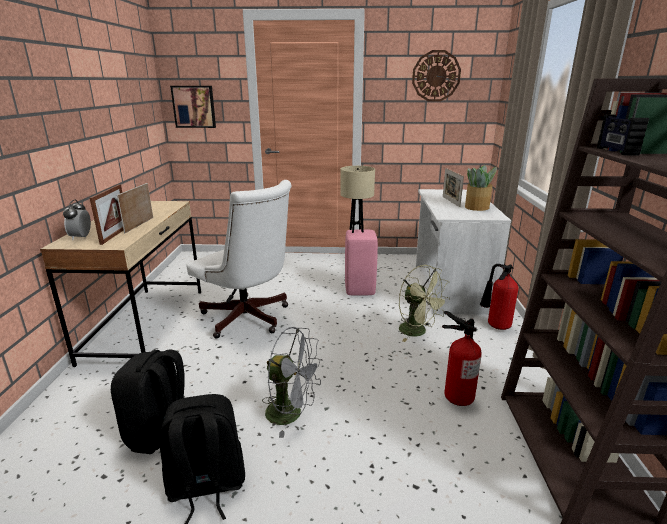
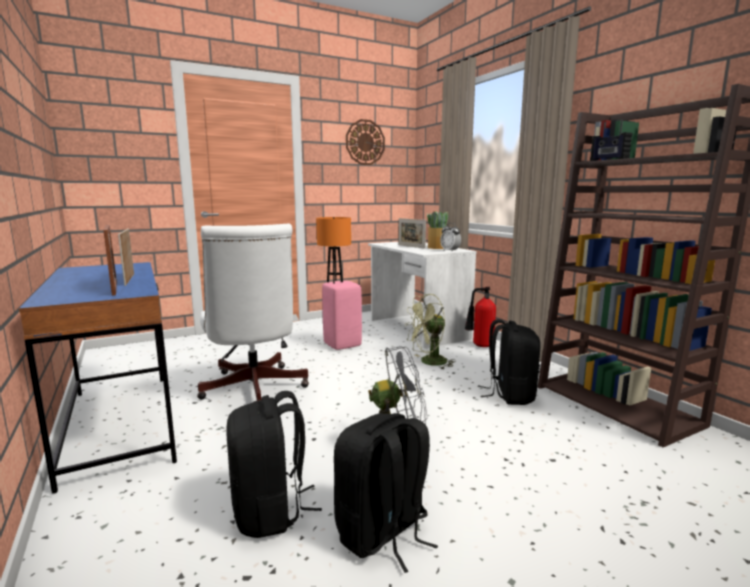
camera: 30 degrees left, 10 degrees down
beige desk [40,201,201,367] -> blue desk [19,262,177,494]
alarm clock [63,200,91,240] -> alarm clock moved to [440,223,461,251]
picture [170,86,216,128] -> none
white office chair [186,180,292,339] -> white office chair turned 60 degrees clockwise [197,224,309,402]
beige table lamp [341,166,375,233] -> orange table lamp [316,217,351,284]
green fan [399,265,450,342] -> green fan turned 135 degrees clockwise [405,294,456,370]
fire extinguisher [442,311,482,406] -> black backpack [478,320,541,405]

